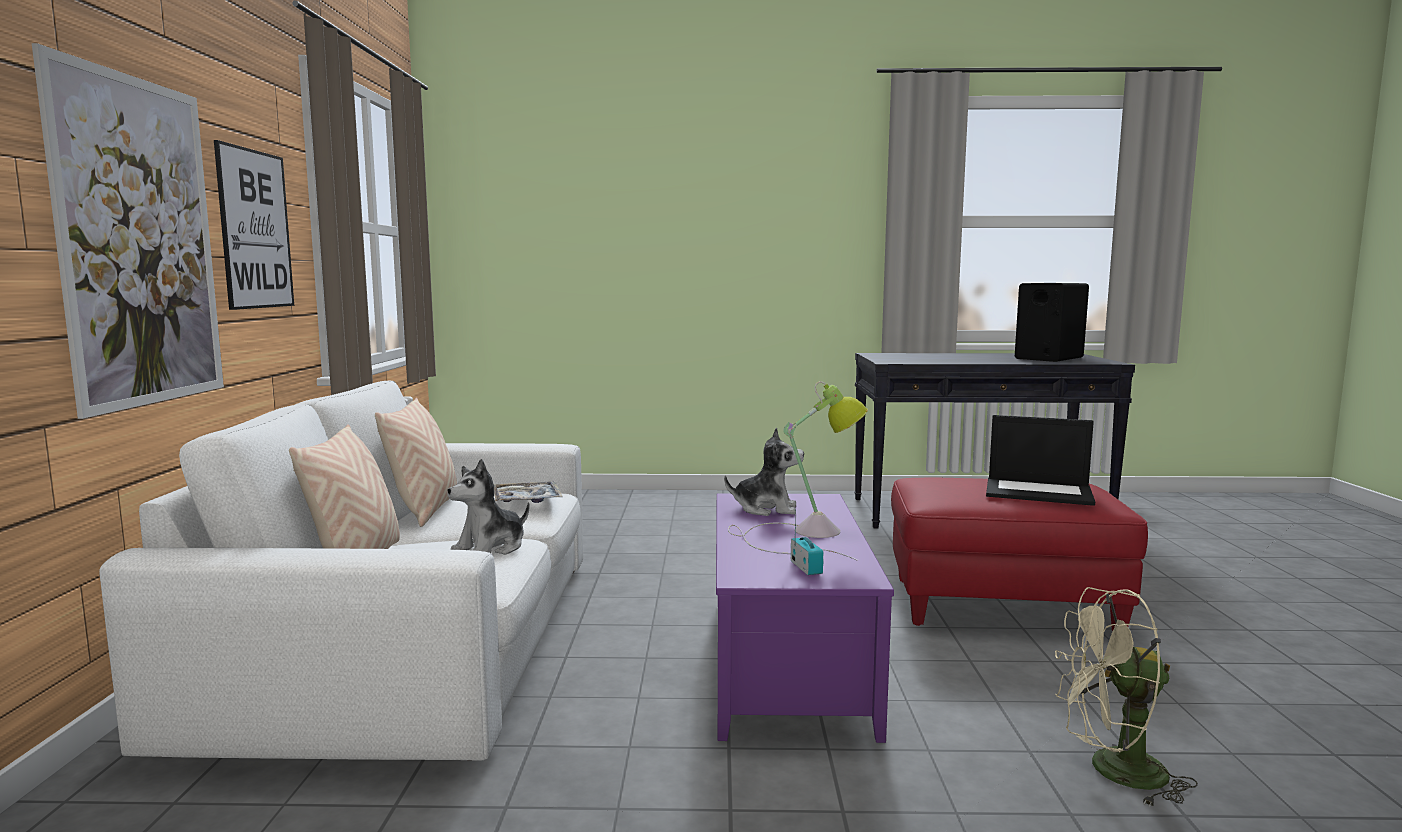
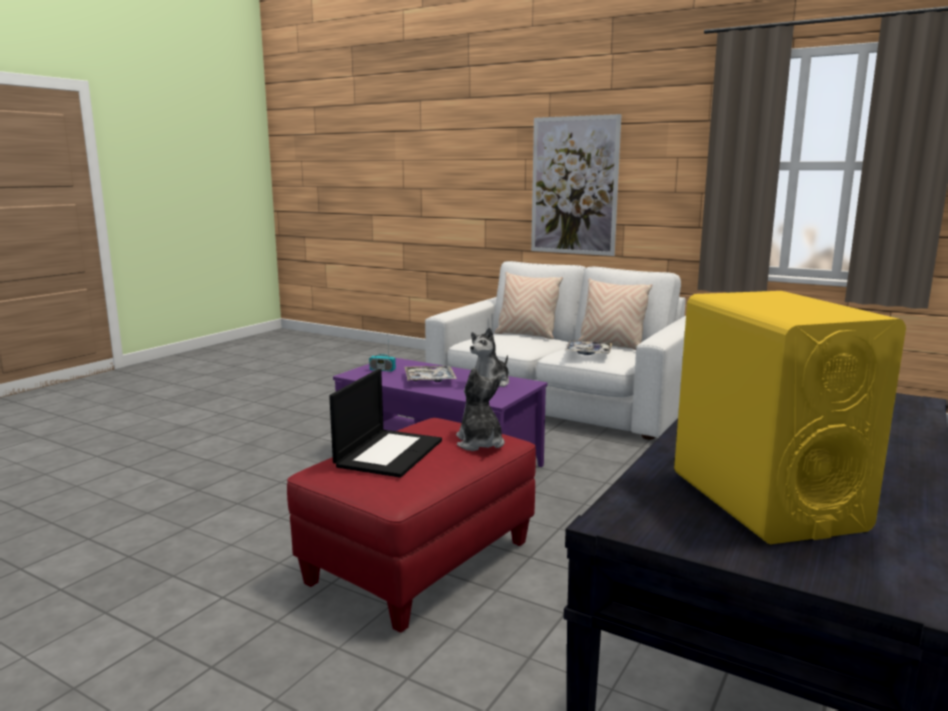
camera: 120 degrees right, 5 degrees up
picture [214,140,294,310] -> none
plush toy [447,459,530,555] -> plush toy moved to [456,367,505,451]
table lamp [728,381,868,561] -> tray [404,366,457,382]
laptop [986,415,1095,506] -> laptop turned 150 degrees clockwise [329,369,442,478]
black speaker [1015,283,1089,362] -> yellow speaker [674,291,906,544]
beige fan [1055,587,1198,808] -> none

